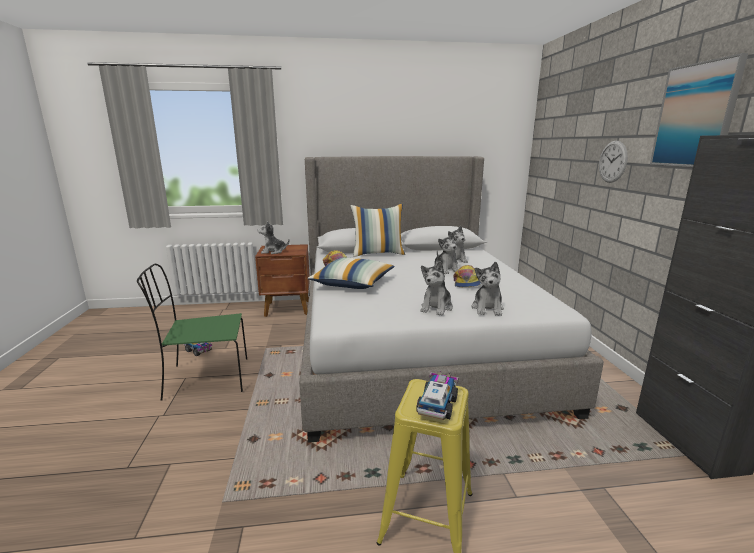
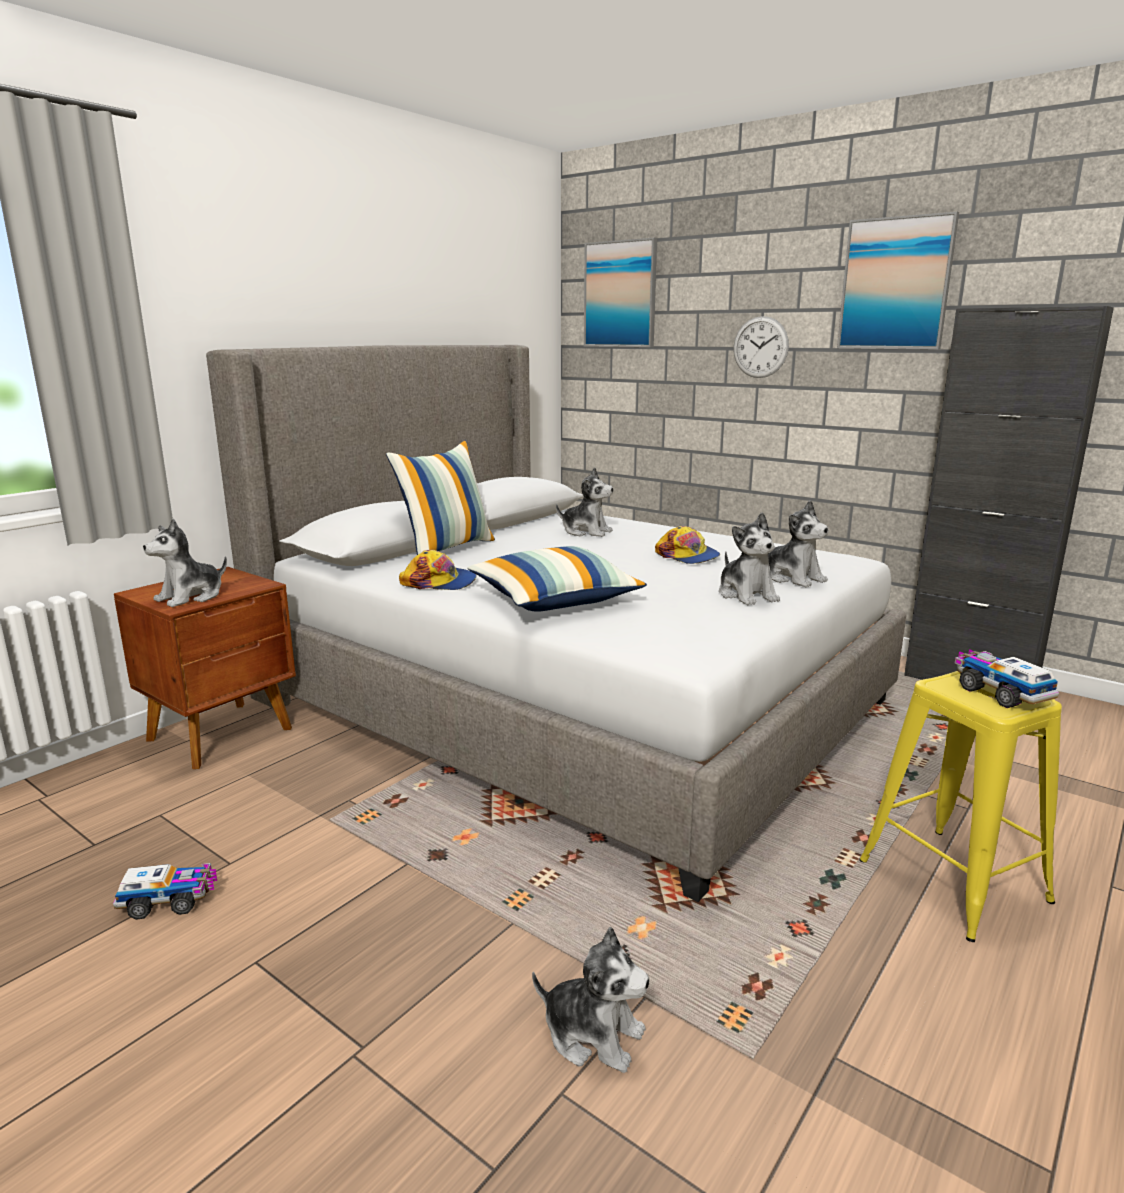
camera: 45 degrees left, 0 degrees up
green chair [137,264,247,401] -> none
plush toy [434,233,458,274] -> plush toy moved to [532,927,650,1073]
none -> picture [584,238,657,347]

